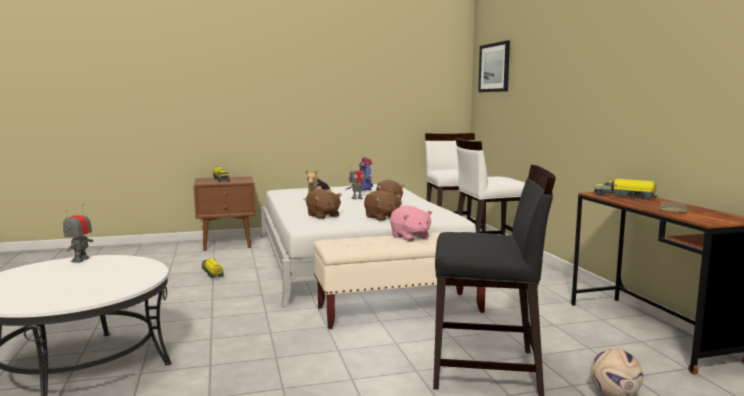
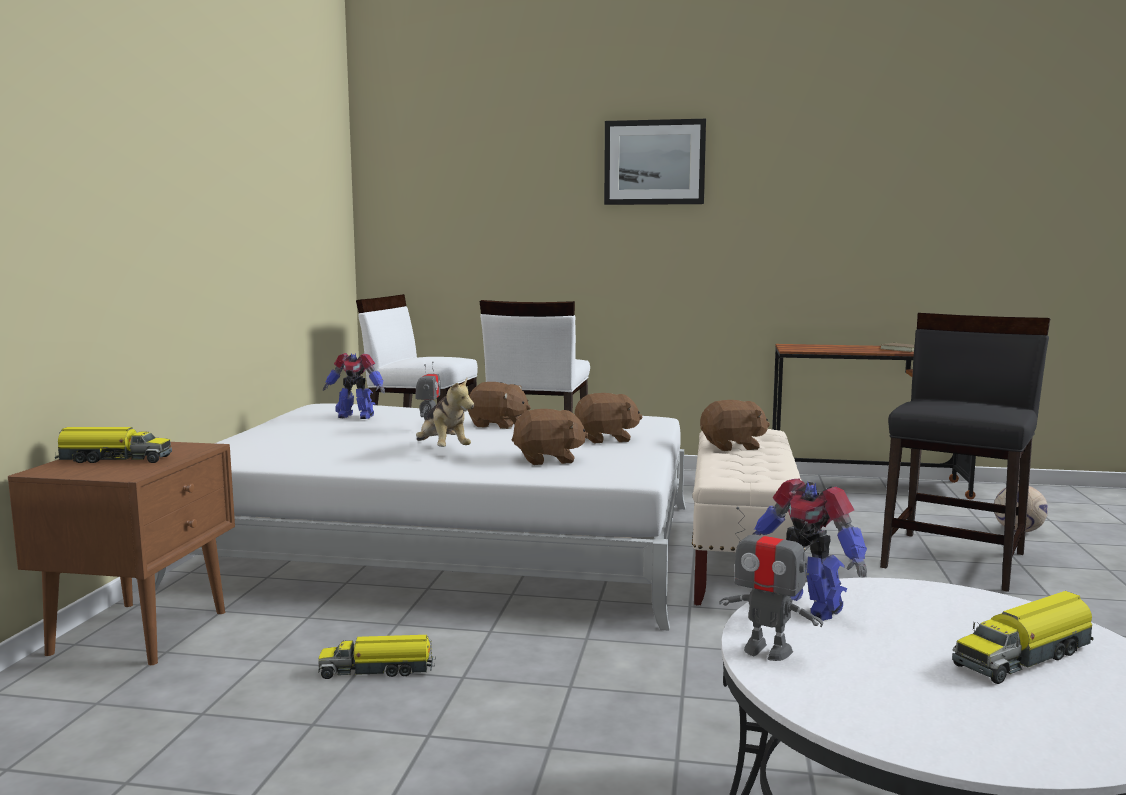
camera: 65 degrees left, 0 degrees up
pink plush toy [390,206,432,241] -> brown plush toy [700,400,770,451]
picture [478,40,510,92] -> picture moved to [604,119,706,205]
toy truck [594,179,657,199] -> toy truck moved to [952,591,1094,684]
none -> toy robot [752,478,867,621]

